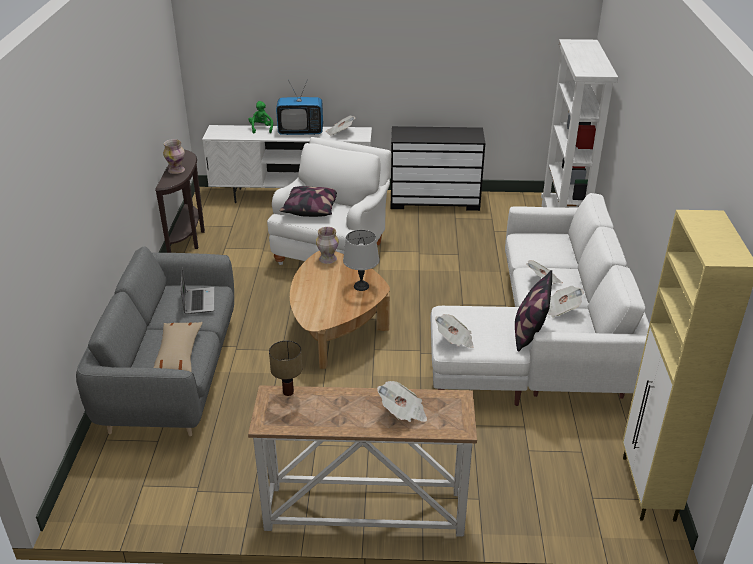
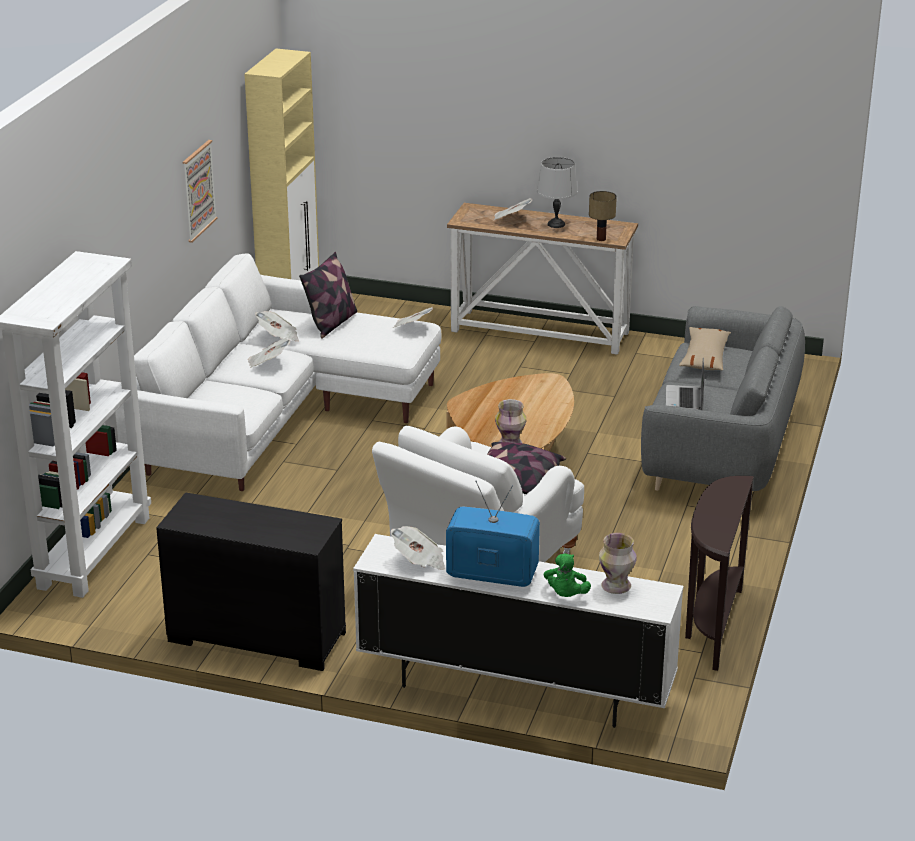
camera: 165 degrees left, 5 degrees down
vase [163,139,185,174] -> vase moved to [599,533,637,594]
grey table lamp [343,230,379,291] -> grey table lamp moved to [537,157,578,228]
none -> picture [183,140,218,243]

